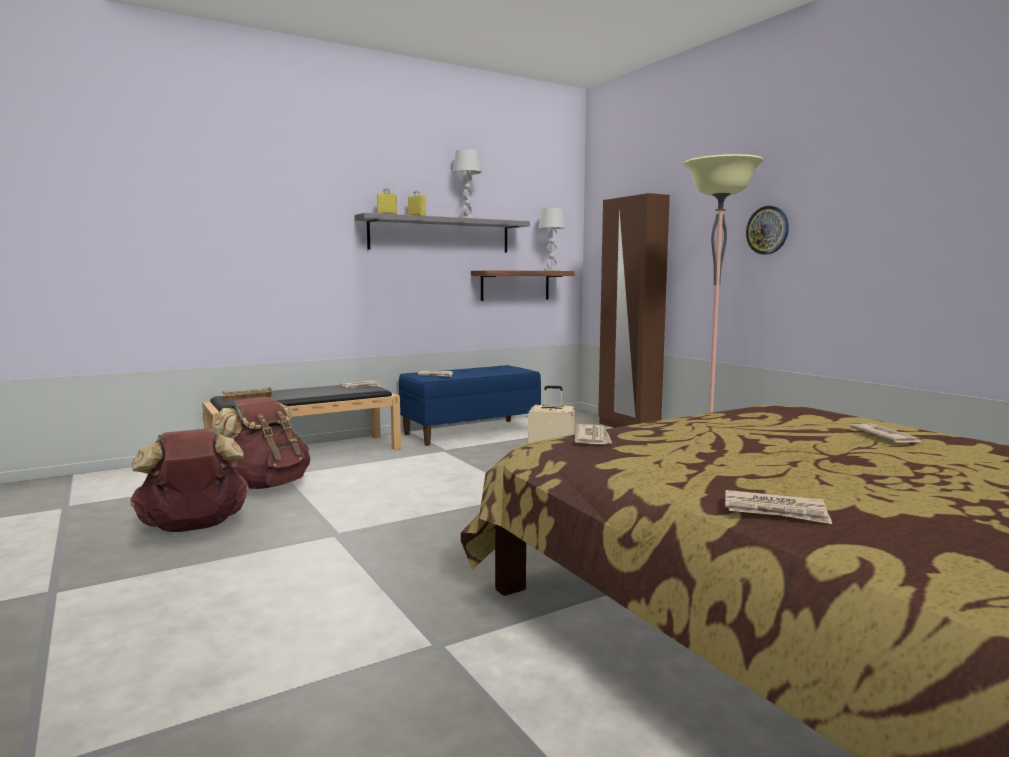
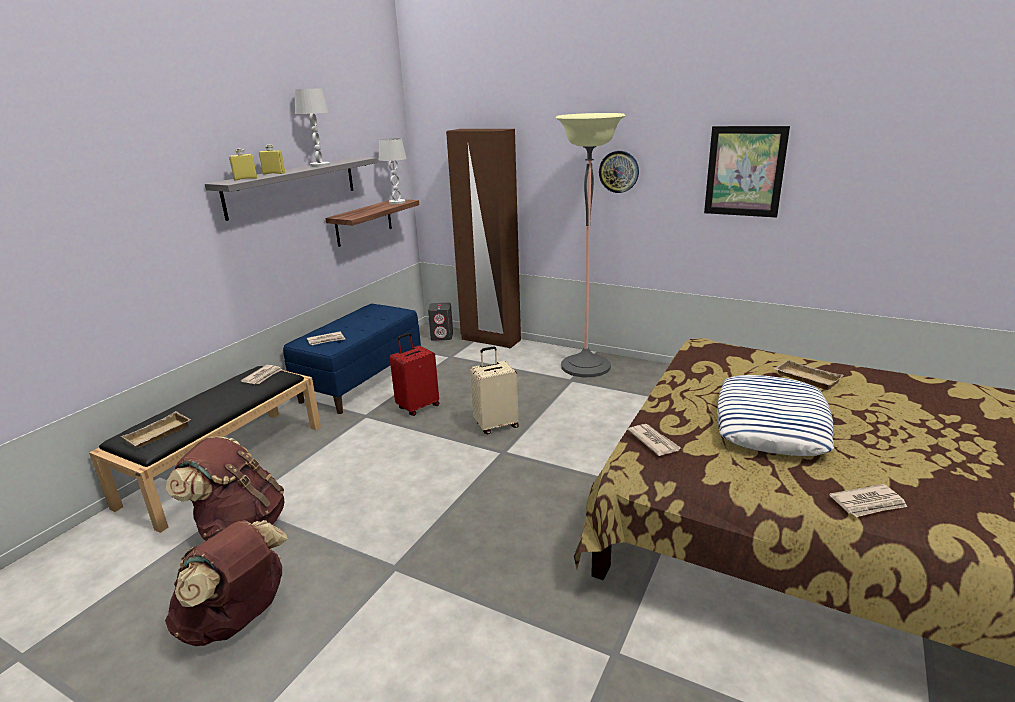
camera: 30 degrees left, 15 degrees up
newspaper [850,423,925,443] -> beige tray [774,360,843,390]
none -> red suitcase [390,333,439,416]
none -> grey speaker [428,303,453,341]
none -> picture [704,126,790,218]
none -> pillow [717,375,834,456]

